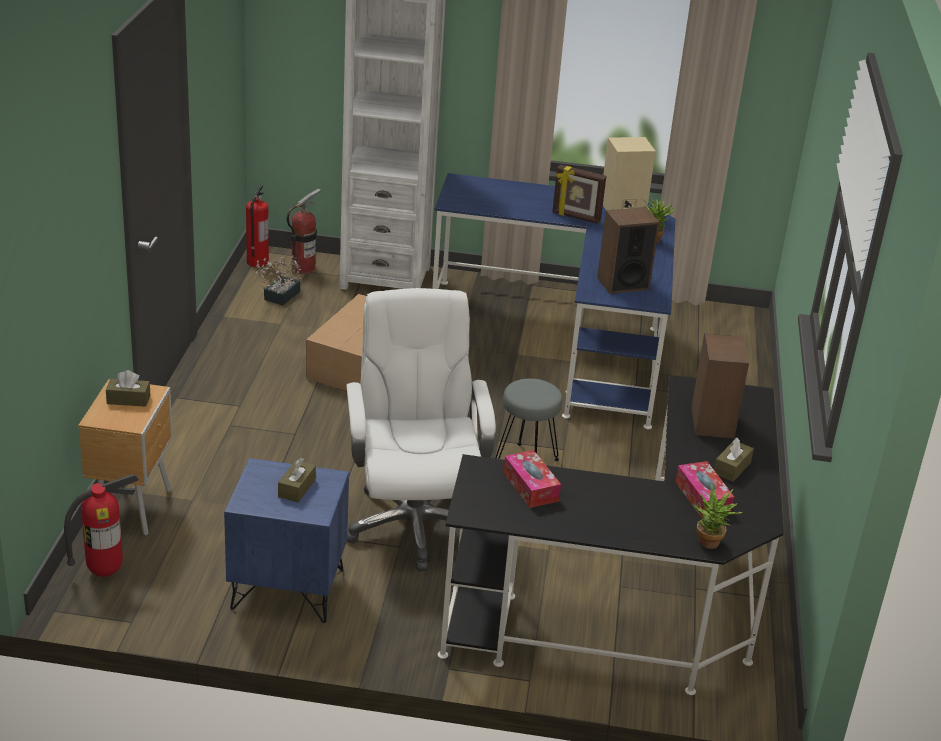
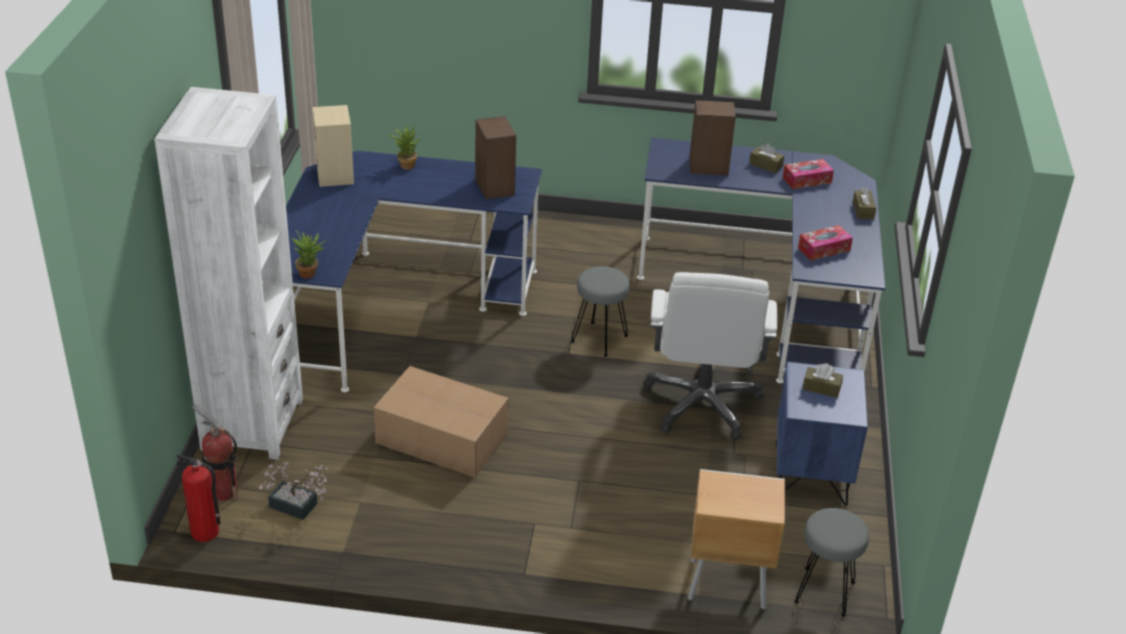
camera: 90 degrees left, 5 degrees up
fire extinguisher [64,474,139,577] -> grey stool [794,508,869,617]
brown tissue box [106,370,150,407] -> brown tissue box moved to [853,187,876,219]
white office chair [346,288,496,571] -> white office chair turned 75 degrees counterclockwise [643,272,777,440]
black desk [438,375,784,695] -> blue desk [637,137,885,383]
picture frame [552,164,606,224] -> none
potted plant [693,484,743,549] -> potted plant moved to [291,230,328,279]

